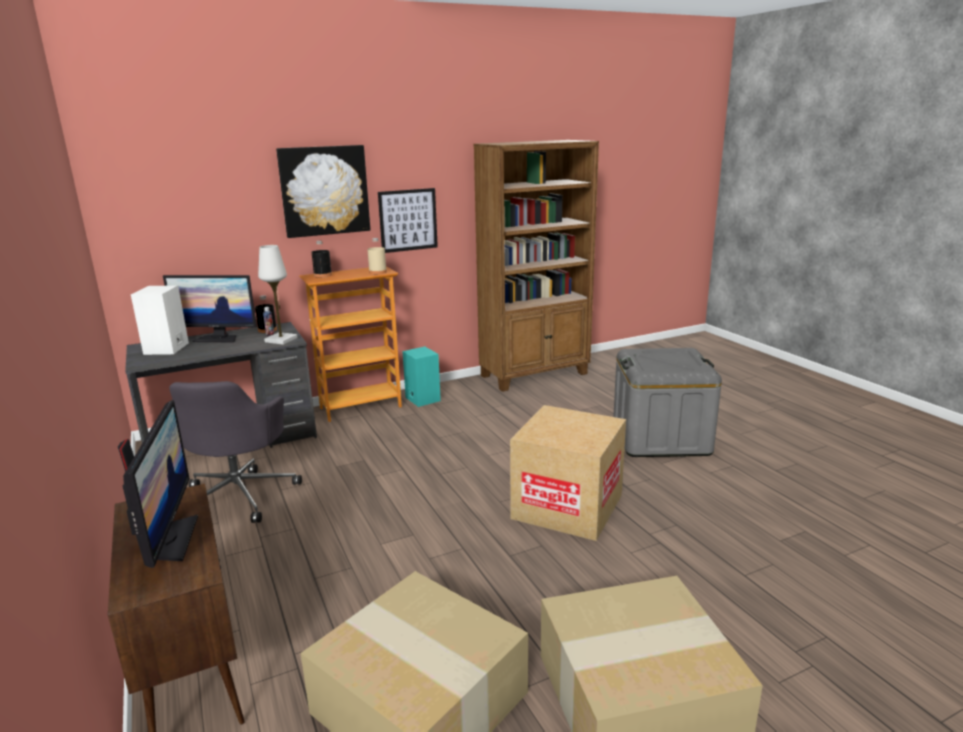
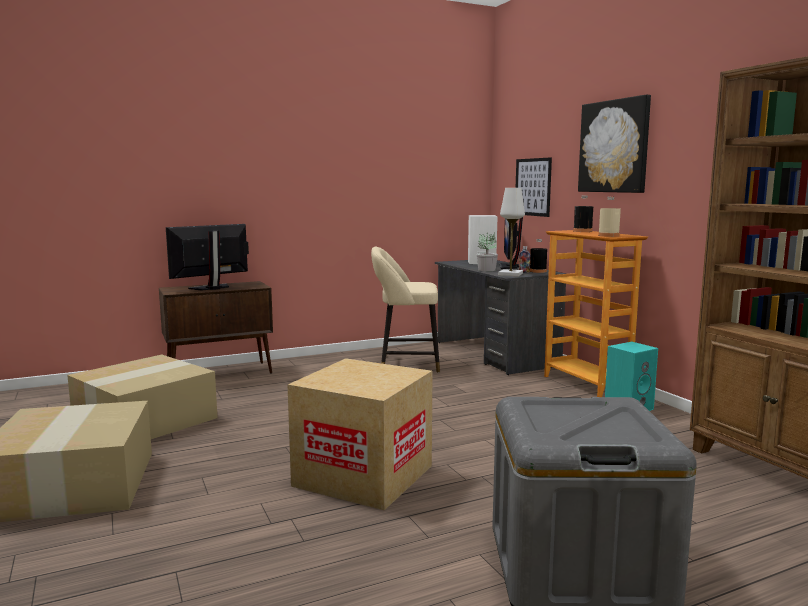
camera: 90 degrees right, 10 degrees down
monitor [118,400,198,568] -> monitor turned 150 degrees clockwise [166,224,249,291]
grey office chair [169,381,302,523] -> beige stool [371,247,440,373]
picture [378,188,438,253] -> picture moved to [516,157,552,217]
none -> potted plant [477,233,498,271]

